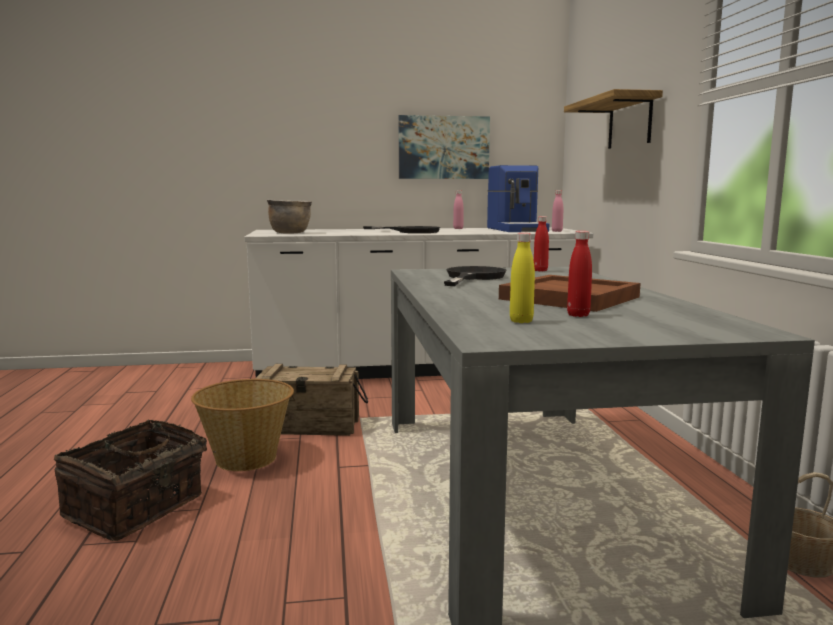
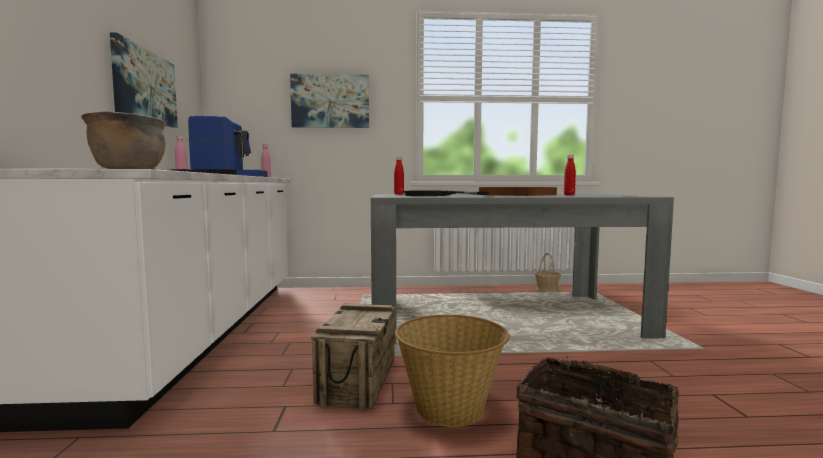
camera: 85 degrees left, 5 degrees down
yellow bottle [510,233,535,323] -> none
shelf [564,89,663,149] -> picture [290,74,369,128]

